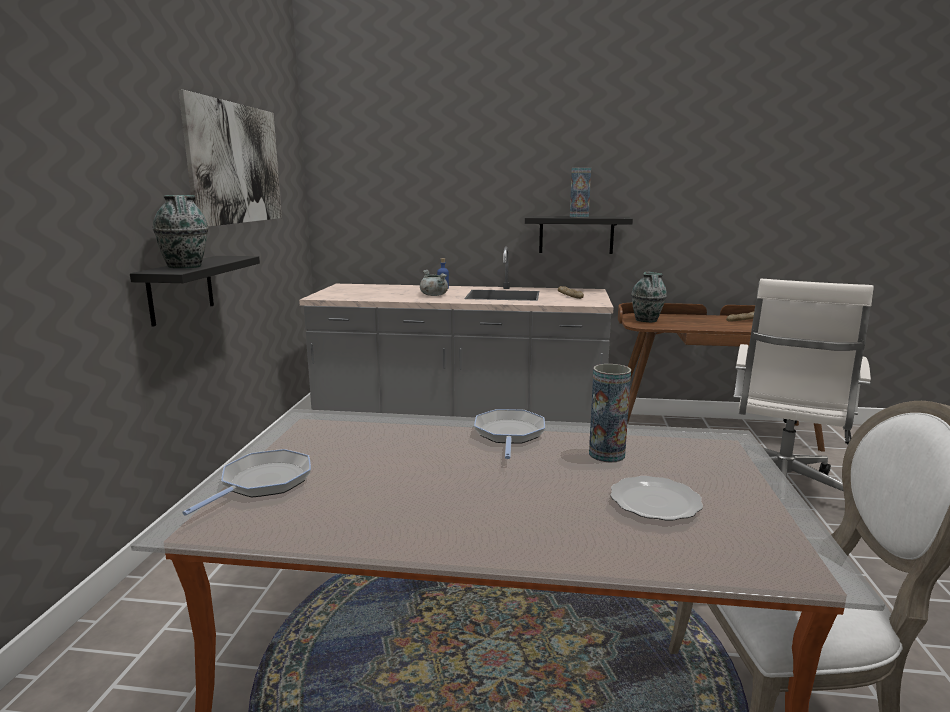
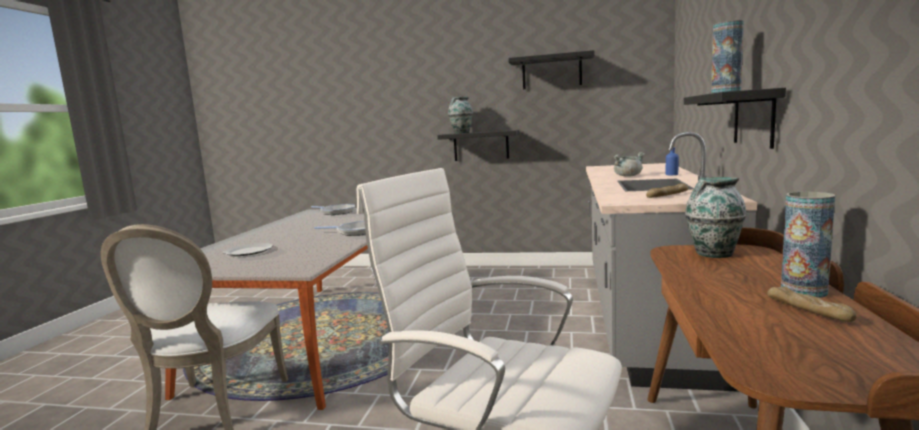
camera: 95 degrees right, 5 degrees down
picture [179,89,282,227] -> black shelf [508,50,595,89]
vase [589,364,631,462] -> vase moved to [781,192,835,298]

